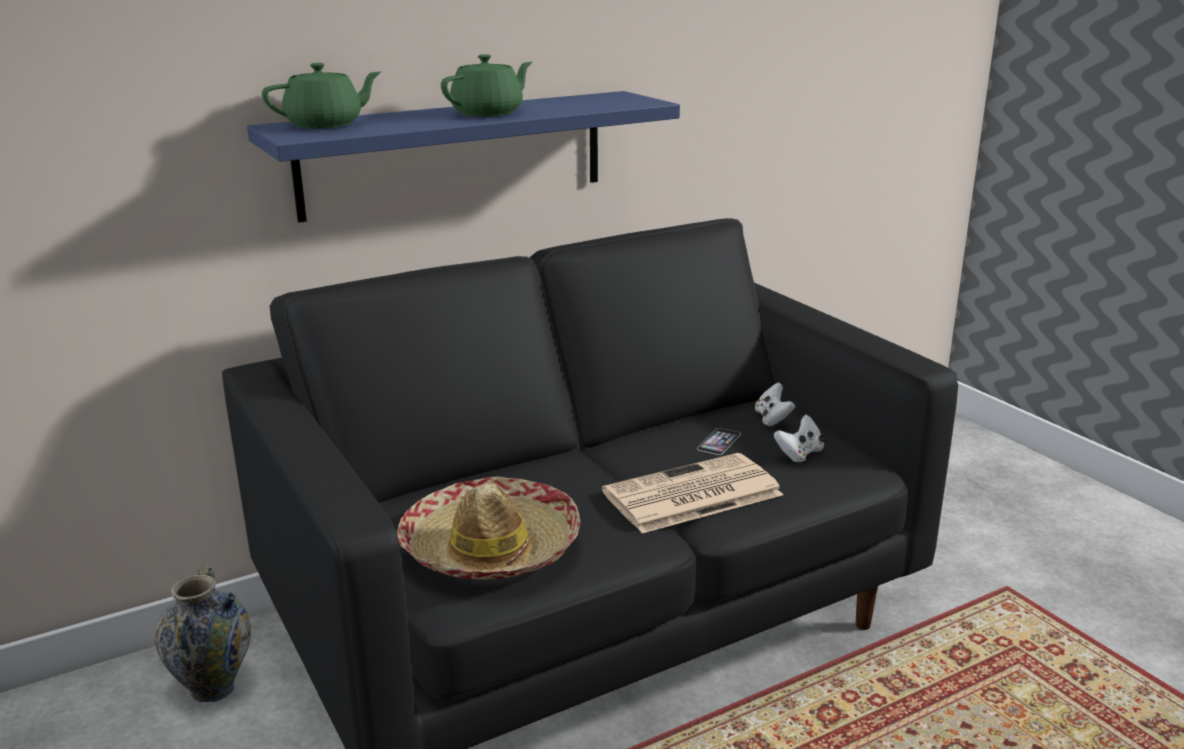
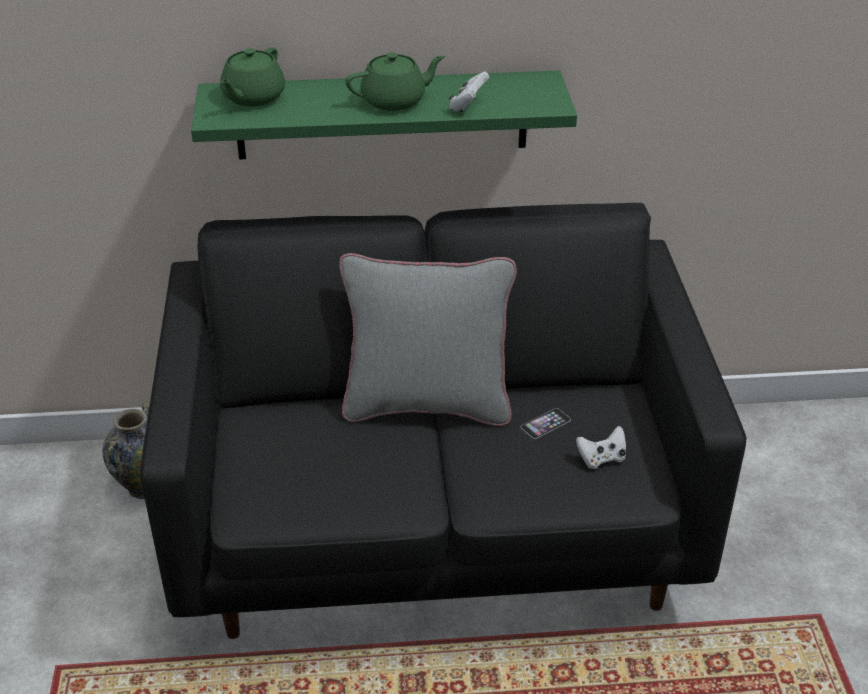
camera: 25 degrees right, 15 degrees up
blue shelf [247,91,680,223] -> green shelf [191,70,577,159]
green teapot [262,63,381,129] -> green teapot turned 120 degrees clockwise [220,48,285,106]
hat [397,477,580,580] -> none
newspaper [602,453,783,533] -> none
white game controller [755,383,795,426] -> white game controller moved to [449,71,489,112]
none -> grey pillow [339,253,517,426]

